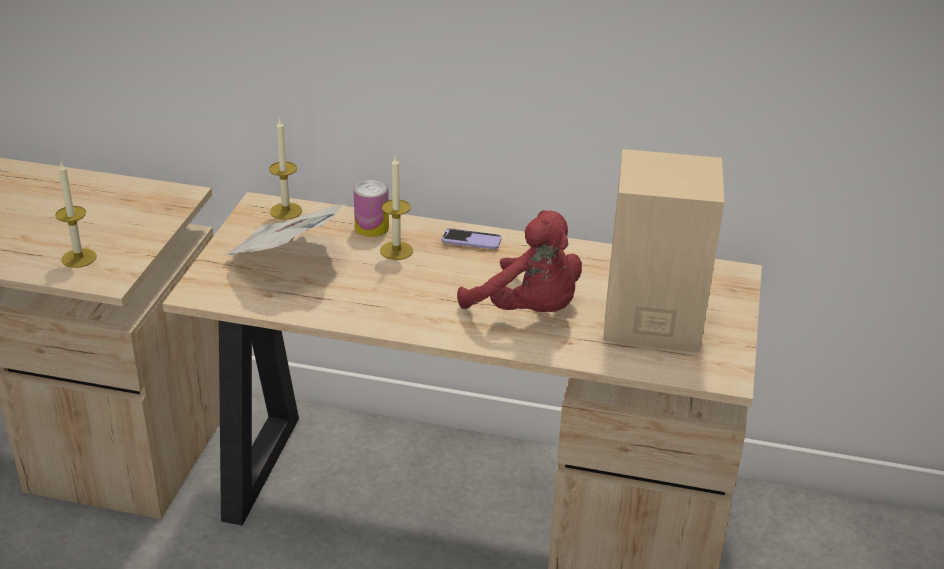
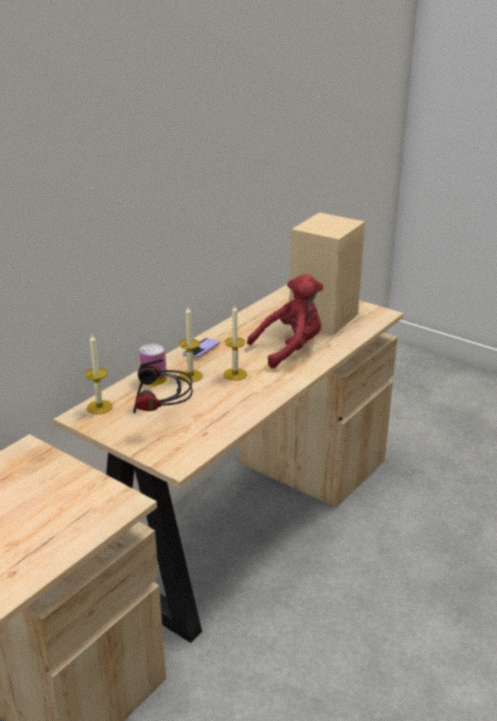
camera: 65 degrees left, 5 degrees down
candle [55,162,97,268] -> candle moved to [223,304,247,381]
newspaper [222,204,346,256] -> headphones [133,359,193,414]

